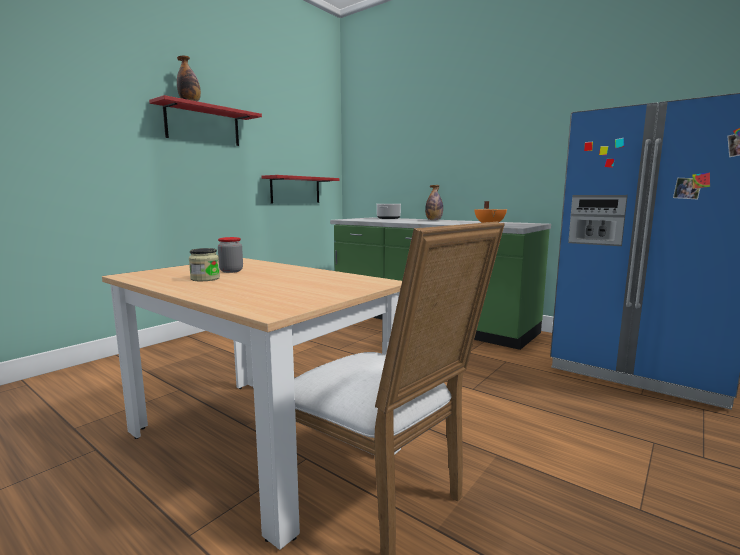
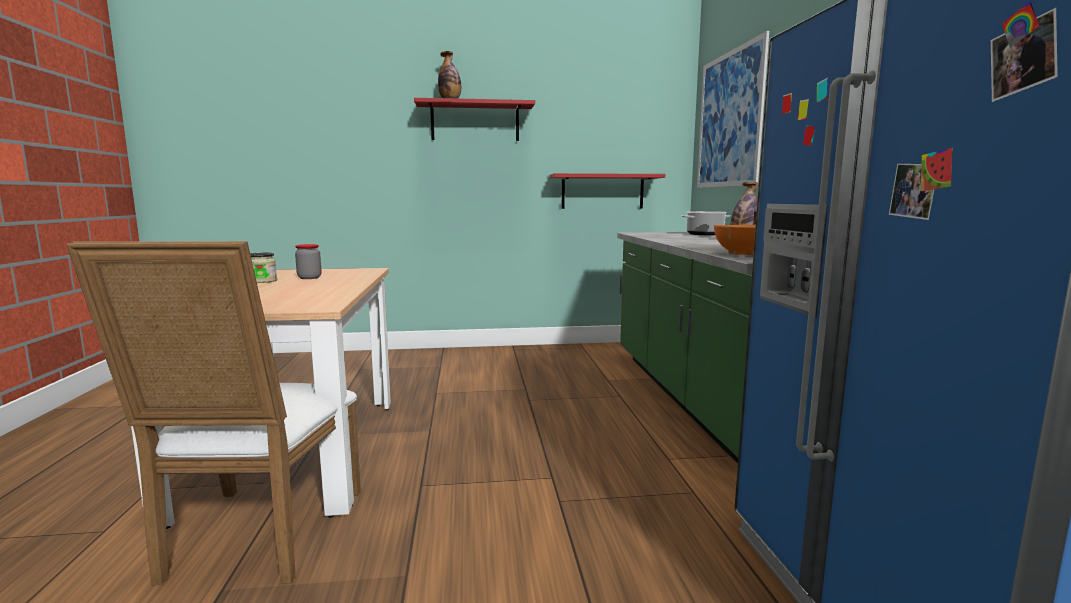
camera: 45 degrees right, 0 degrees up
none -> picture [697,31,769,188]

